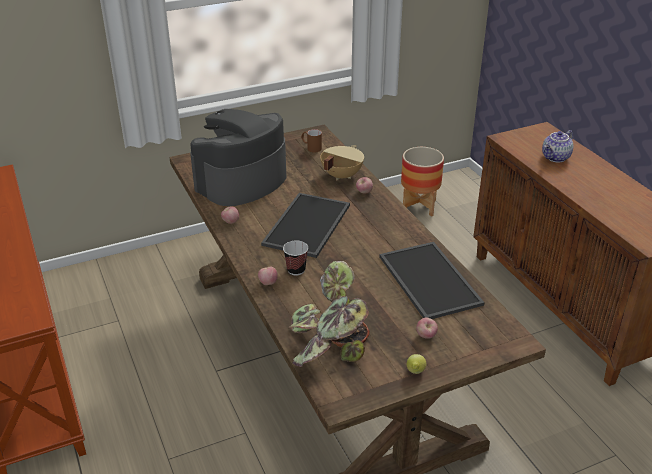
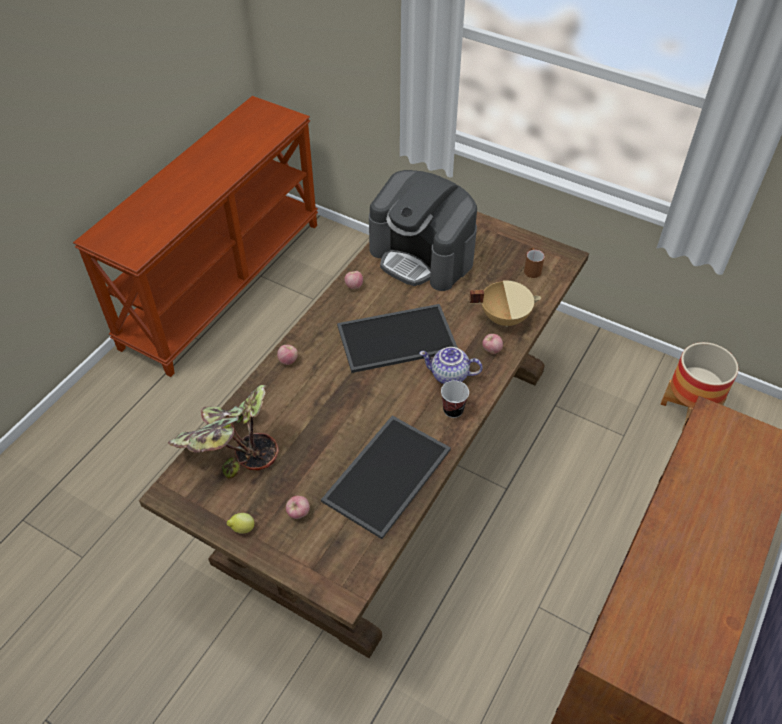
camera: 55 degrees right, 15 degrees up
coffee machine [190,109,286,206] -> coffee machine turned 150 degrees counterclockwise [369,170,477,291]
cup [283,240,308,276] -> cup moved to [441,381,469,418]
teapot [542,130,573,162] -> teapot moved to [419,347,482,384]

